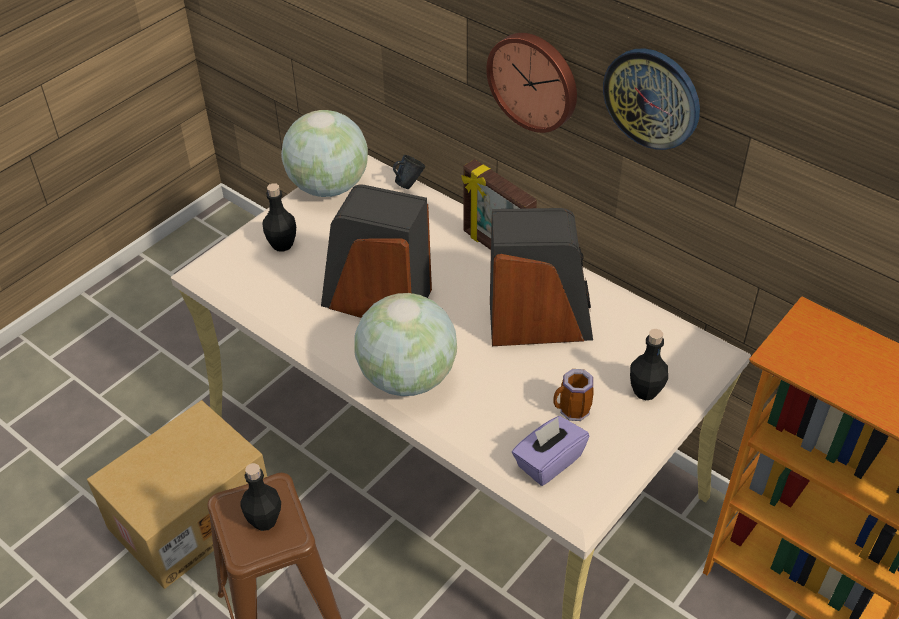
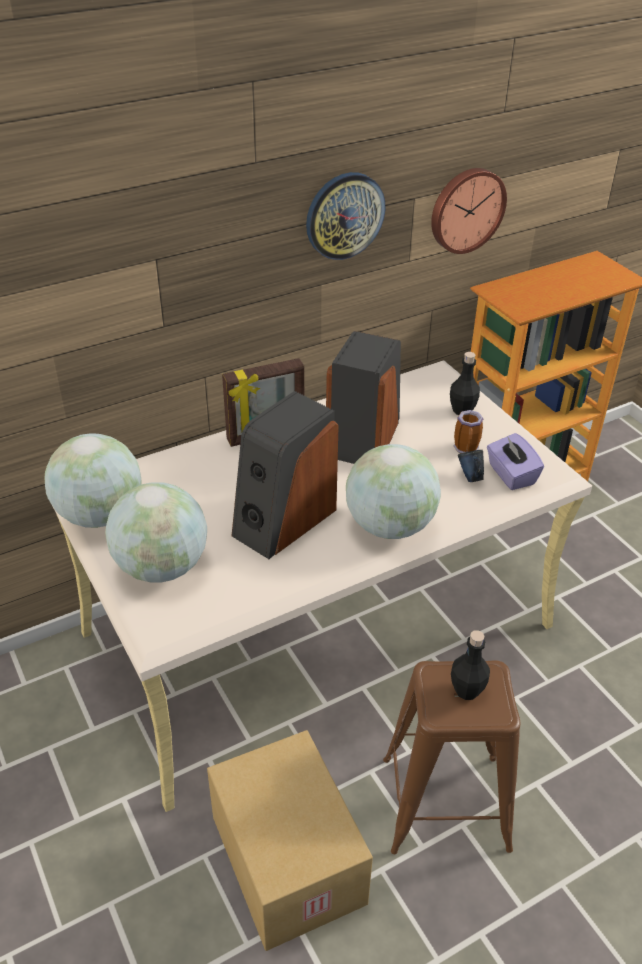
camera: 70 degrees left, 5 degrees down
black bottle [263,183,296,252] -> globe [105,482,207,582]
blue mug [393,155,425,189] -> blue mug moved to [458,450,484,482]
wall clock [486,33,577,133] -> wall clock moved to [431,168,507,254]

